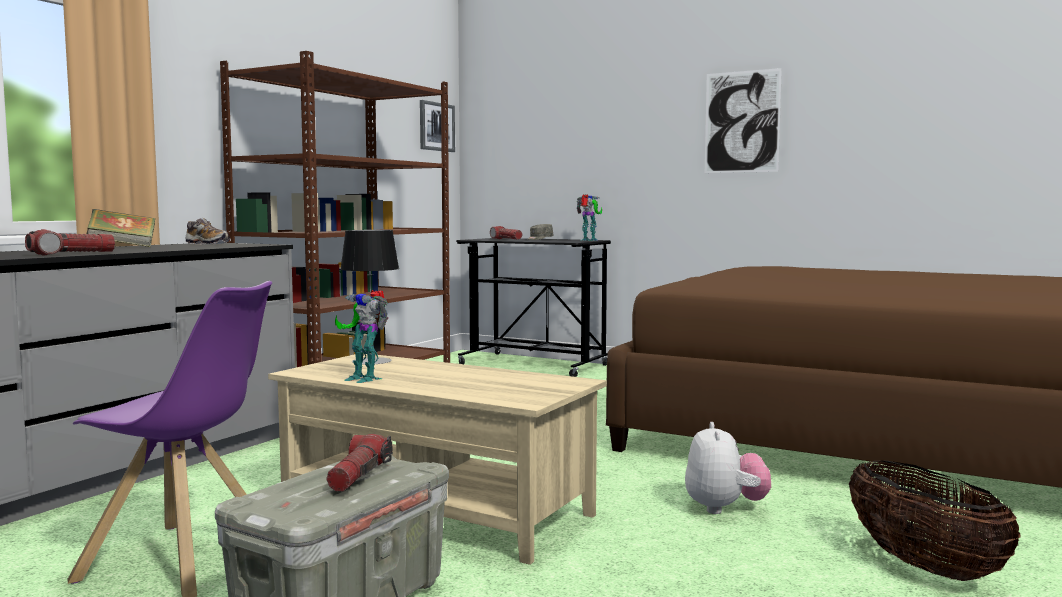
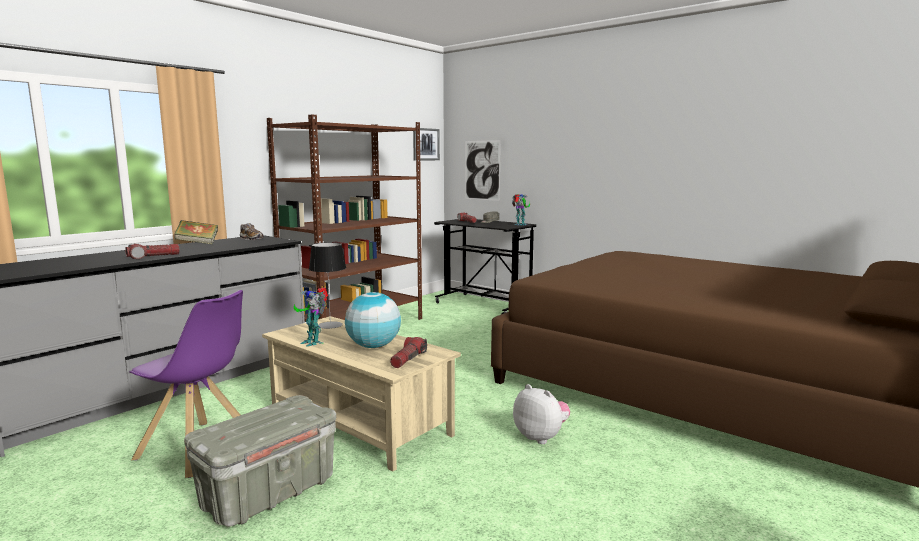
camera: 10 degrees right, 5 degrees up
flashlight [326,434,393,492] -> flashlight moved to [390,337,427,368]
plush toy [685,422,771,514] -> plush toy turned 60 degrees counterclockwise [513,384,570,444]
picture [705,68,782,173] -> picture moved to [465,140,501,201]
basket [849,460,1020,581] -> none
none -> globe [345,292,401,348]

